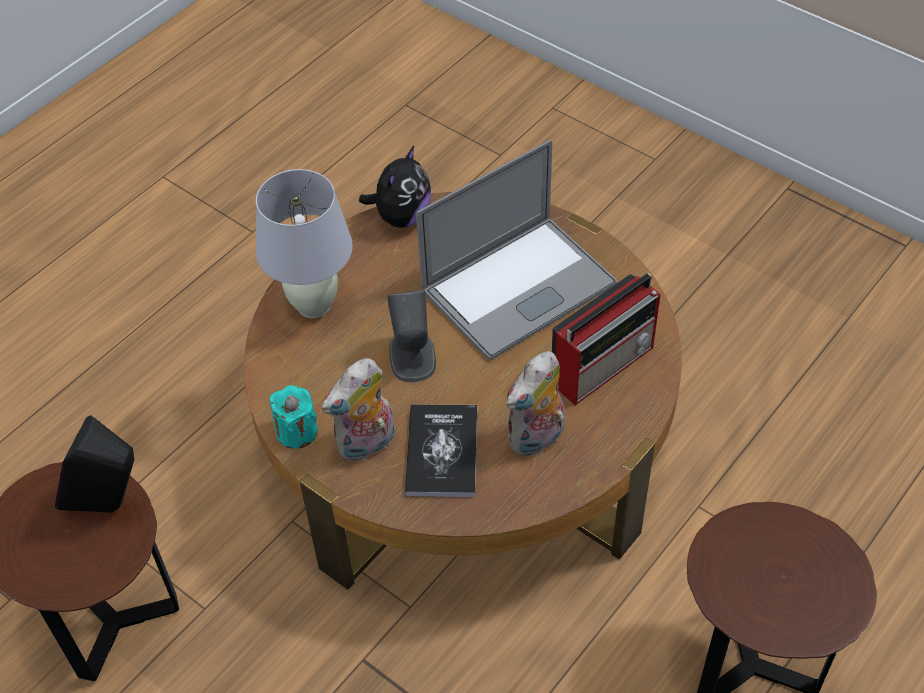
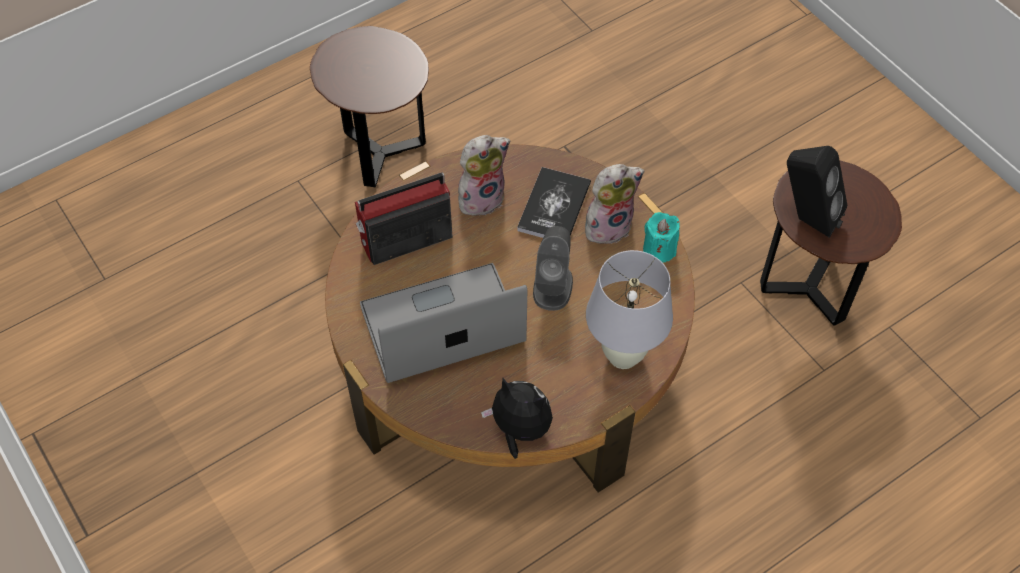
camera: 165 degrees left, 5 degrees up
plush toy [359,146,431,228] -> plush toy turned 75 degrees clockwise [481,378,553,459]

